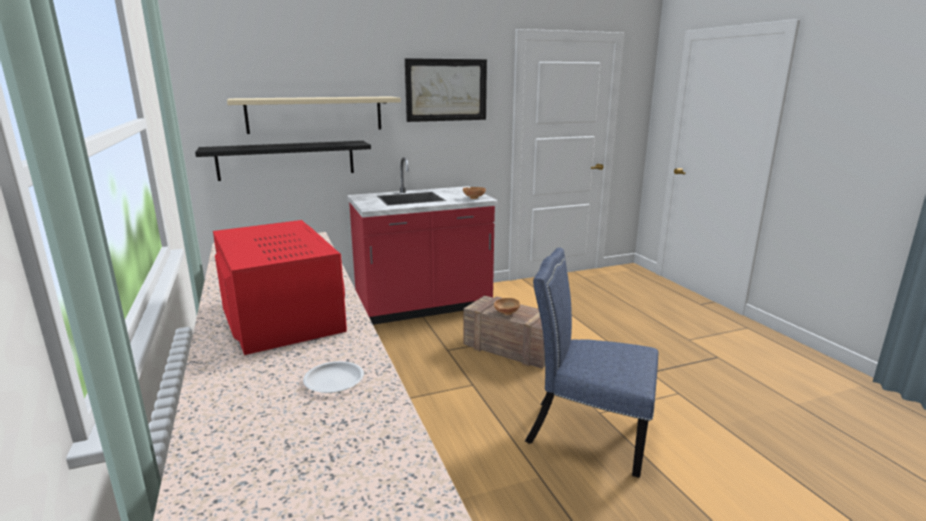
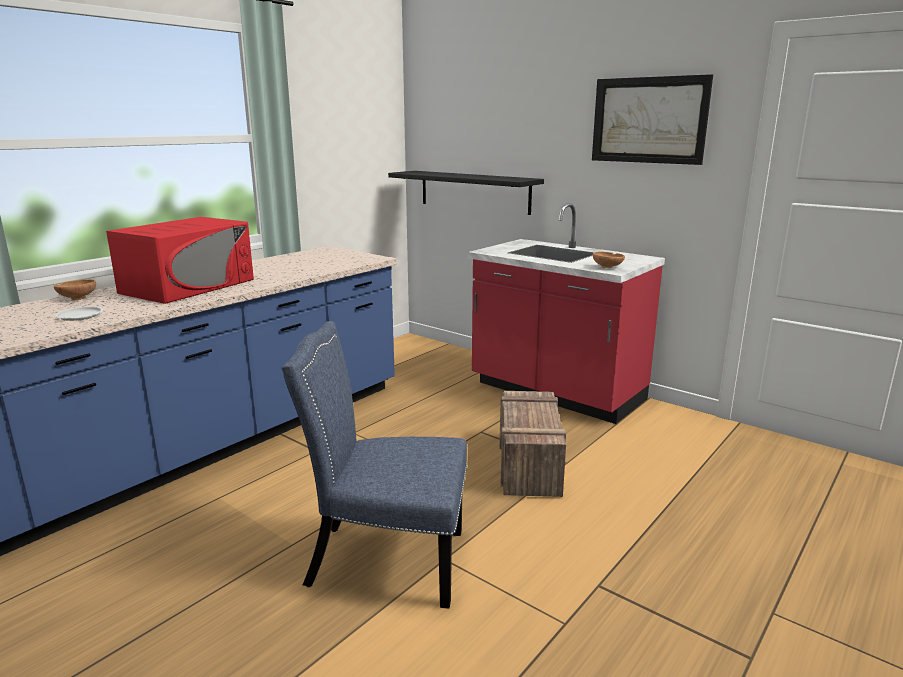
camera: 60 degrees right, 0 degrees up
beige shelf [227,96,401,134] -> none
brown bowl [494,298,520,315] -> brown bowl moved to [54,279,96,300]
blue chair [525,248,658,478] -> blue chair turned 75 degrees counterclockwise [282,321,467,609]

